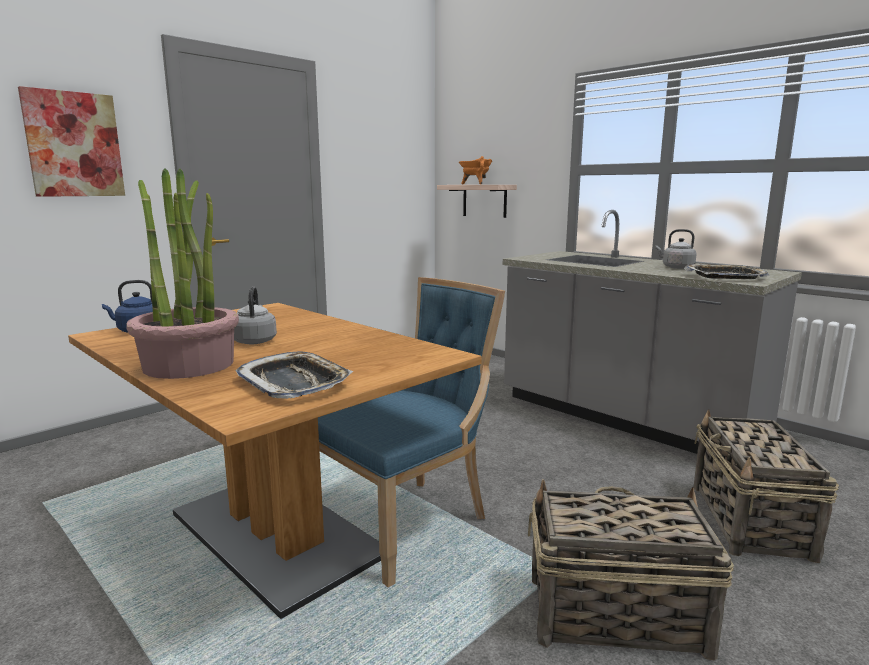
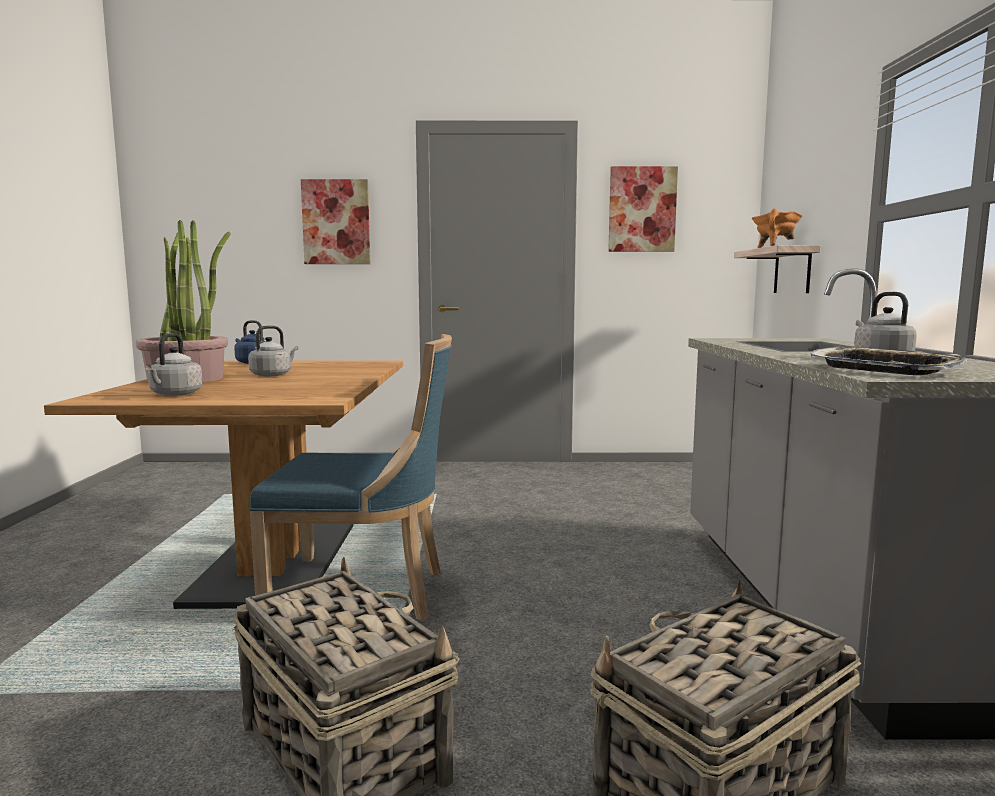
camera: 45 degrees right, 5 degrees down
tray [235,351,353,399] -> grey kettle [146,333,203,396]
none -> picture [608,166,678,252]

